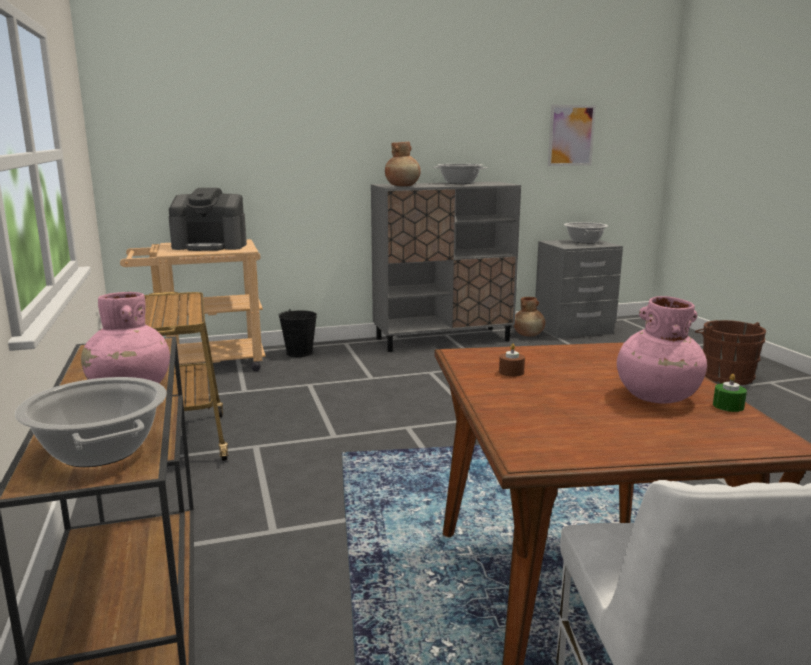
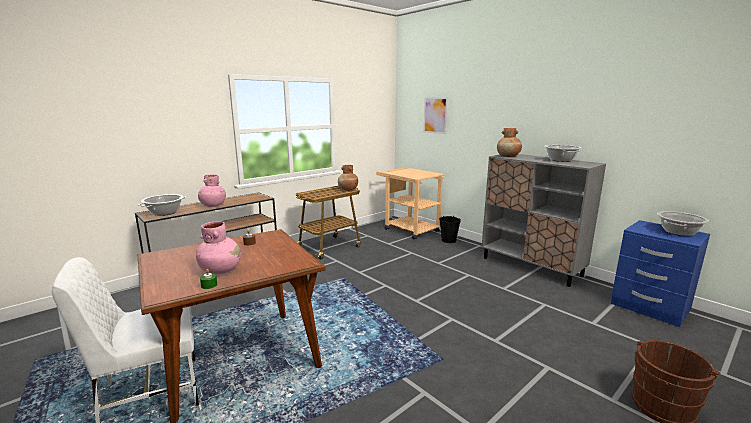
camera: 65 degrees right, 0 degrees up
coffee machine [169,188,247,251] -> none
brown vase [514,297,545,336] -> brown vase moved to [338,165,358,190]
grey nightstand [535,240,623,338] -> blue nightstand [611,220,710,327]
picture [548,105,596,166] -> picture moved to [423,97,448,134]

